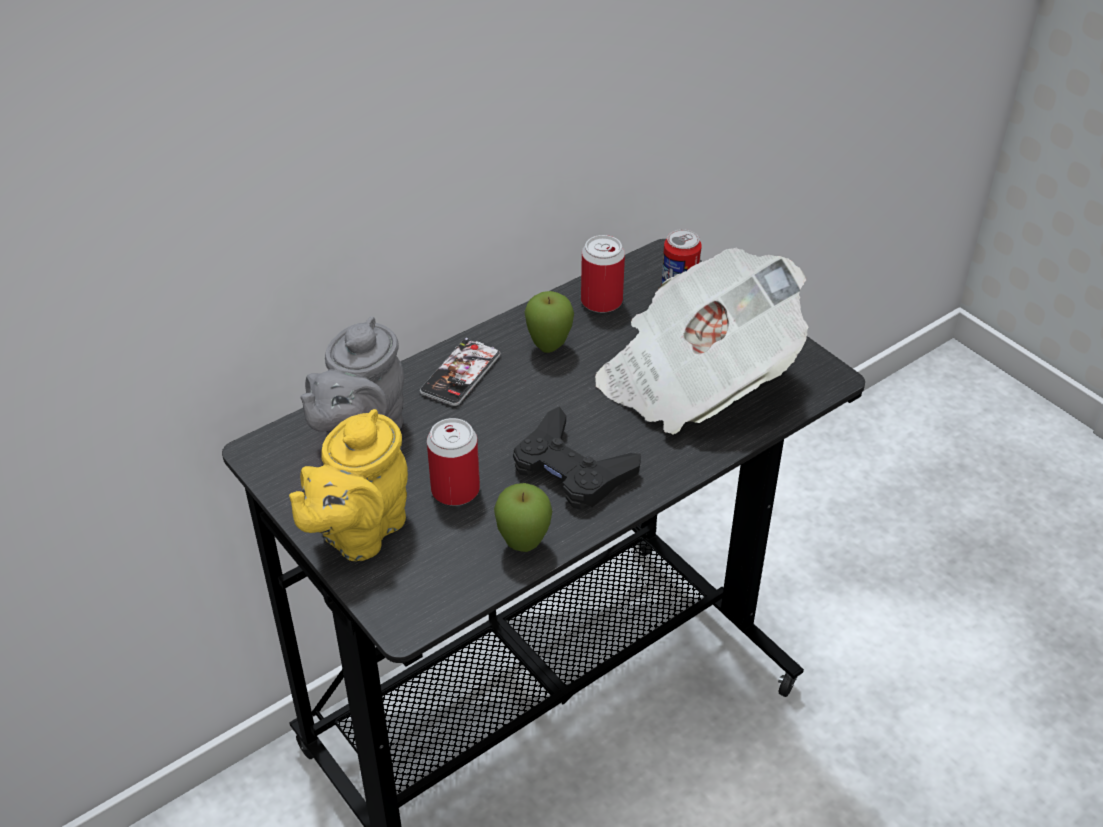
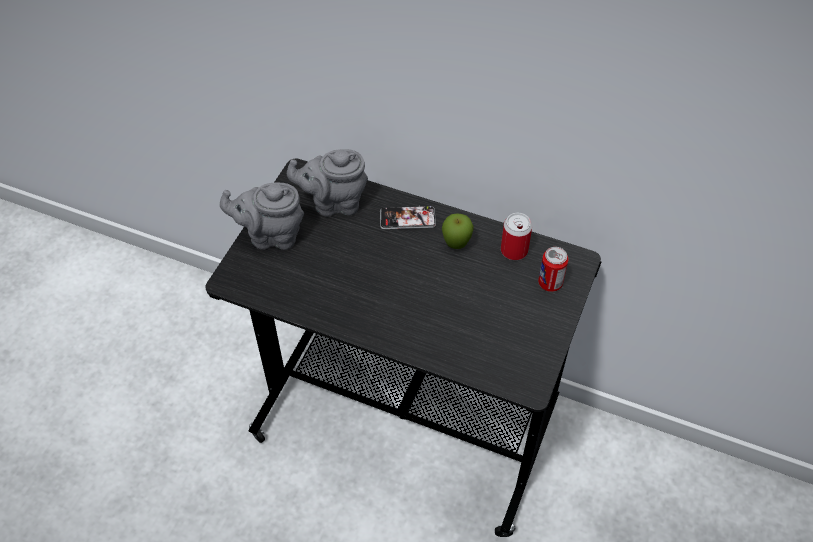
camera: 60 degrees right, 10 degrees up
yellow teapot [289,409,408,561] -> grey teapot [220,183,304,250]
can [427,418,480,506] -> none
apple [494,483,552,552] -> none
black game controller [513,407,641,510] -> none
newspaper [595,248,808,435] -> none

